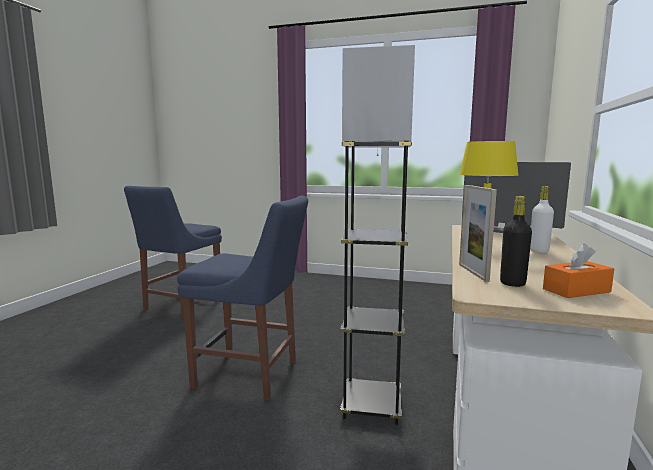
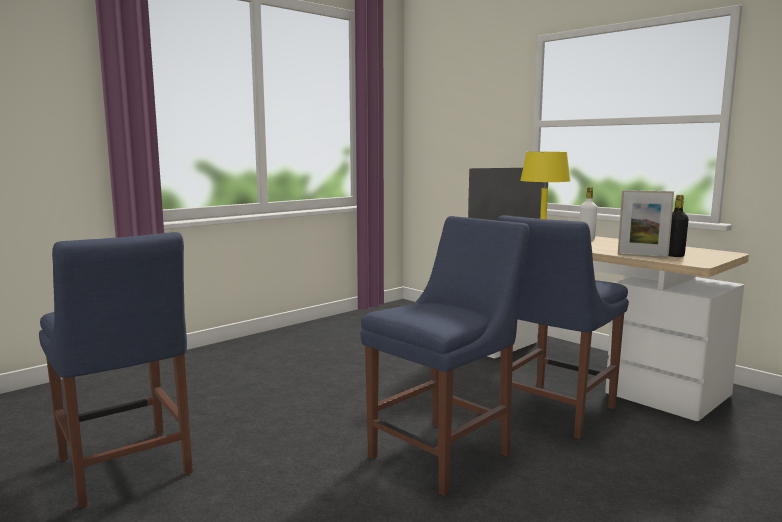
camera: 60 degrees left, 0 degrees up
grey floor lamp [340,45,415,425] -> blue chair [497,215,629,439]
orange tissue box [543,243,614,298] -> none

